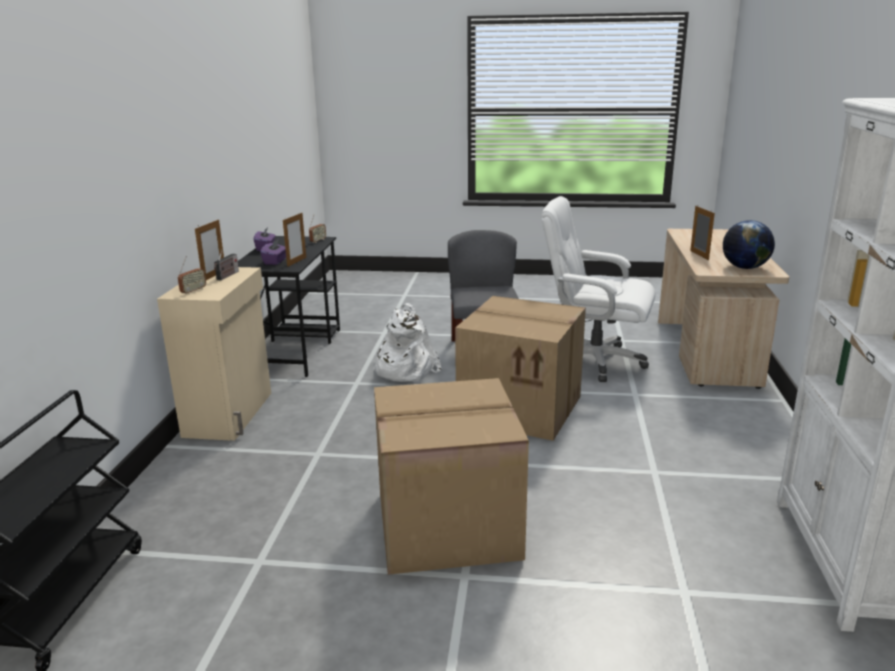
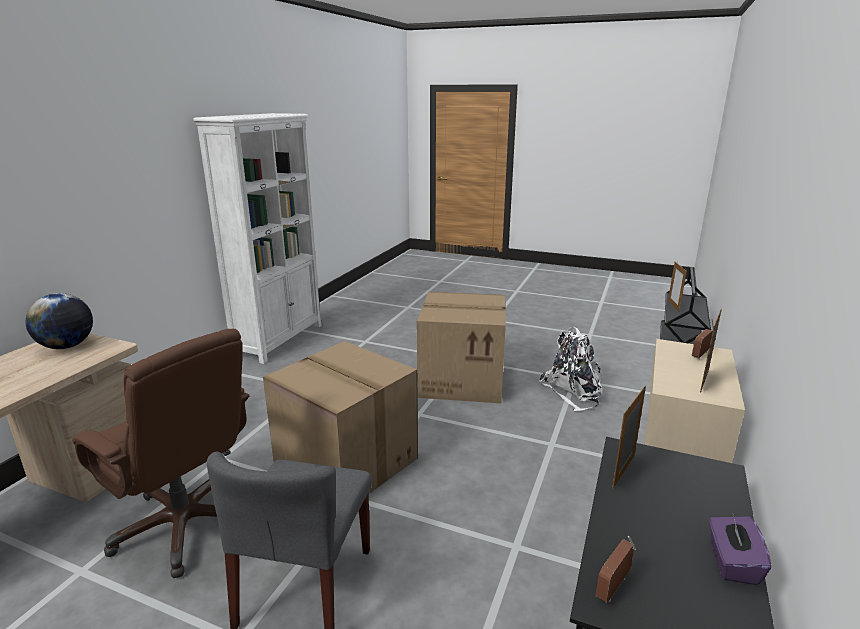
camera: 165 degrees left, 0 degrees up
radio [214,249,239,280] -> none
purple tissue box [260,239,286,265] -> none
white backpack [373,303,442,382] -> white backpack moved to [539,327,603,411]
white office chair [541,196,655,382] -> brown office chair [72,329,250,578]
picture frame [690,205,715,260] -> picture frame moved to [668,262,687,312]

